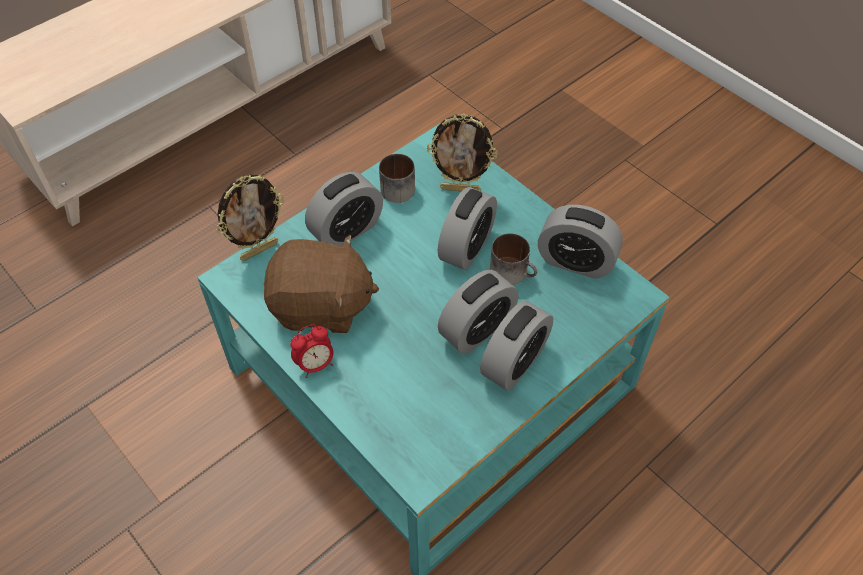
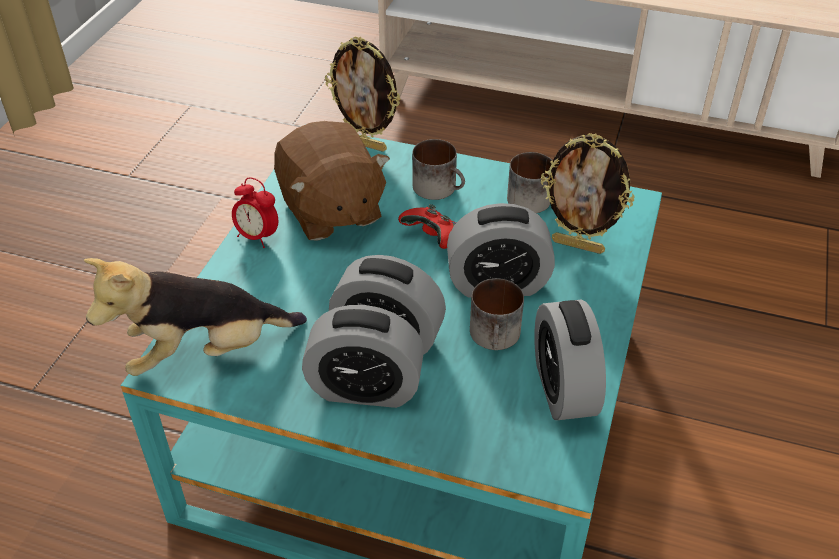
camera: 60 degrees right, 10 degrees down
alarm clock [305,172,383,246] -> mug [412,139,465,200]
picture frame [427,113,498,191] -> picture frame turned 45 degrees counterclockwise [541,133,634,254]
none -> plush toy [84,258,307,376]
none -> red game controller [398,204,456,249]

